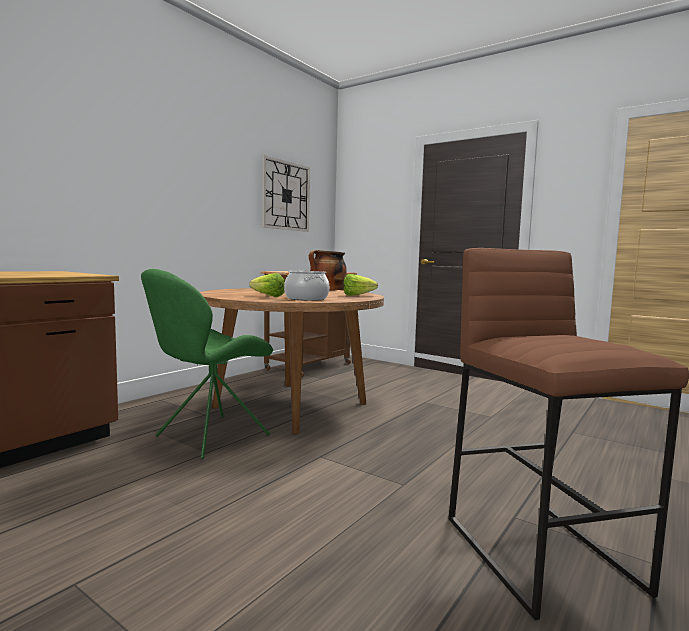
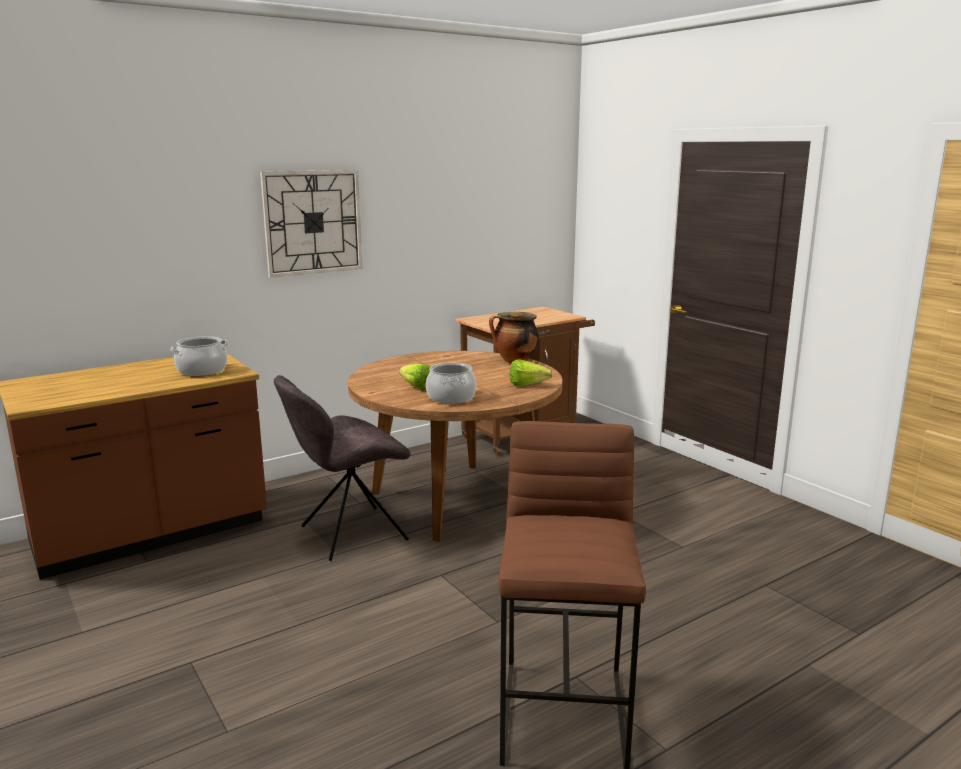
camera: 20 degrees right, 10 degrees up
green chair [141,269,273,459] -> grey chair [274,375,411,561]
wall clock [262,155,310,232] -> wall clock moved to [260,170,362,277]
none -> cooking pot [170,336,229,376]

